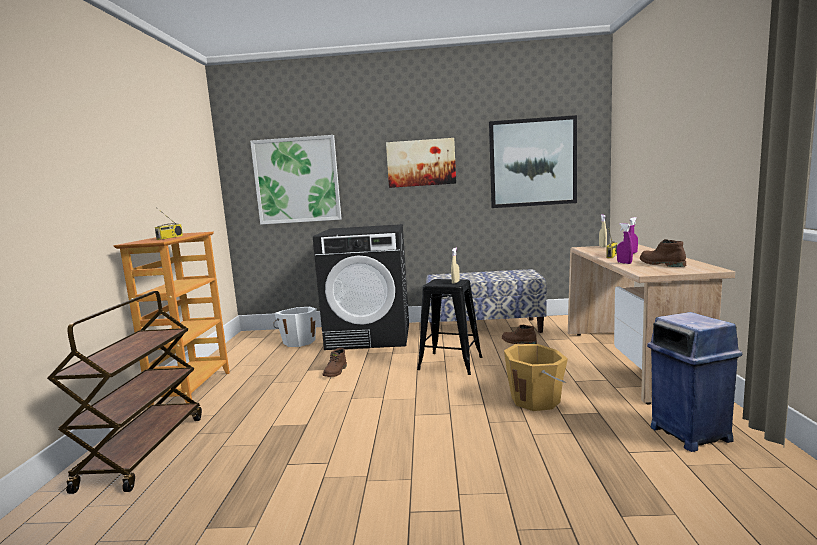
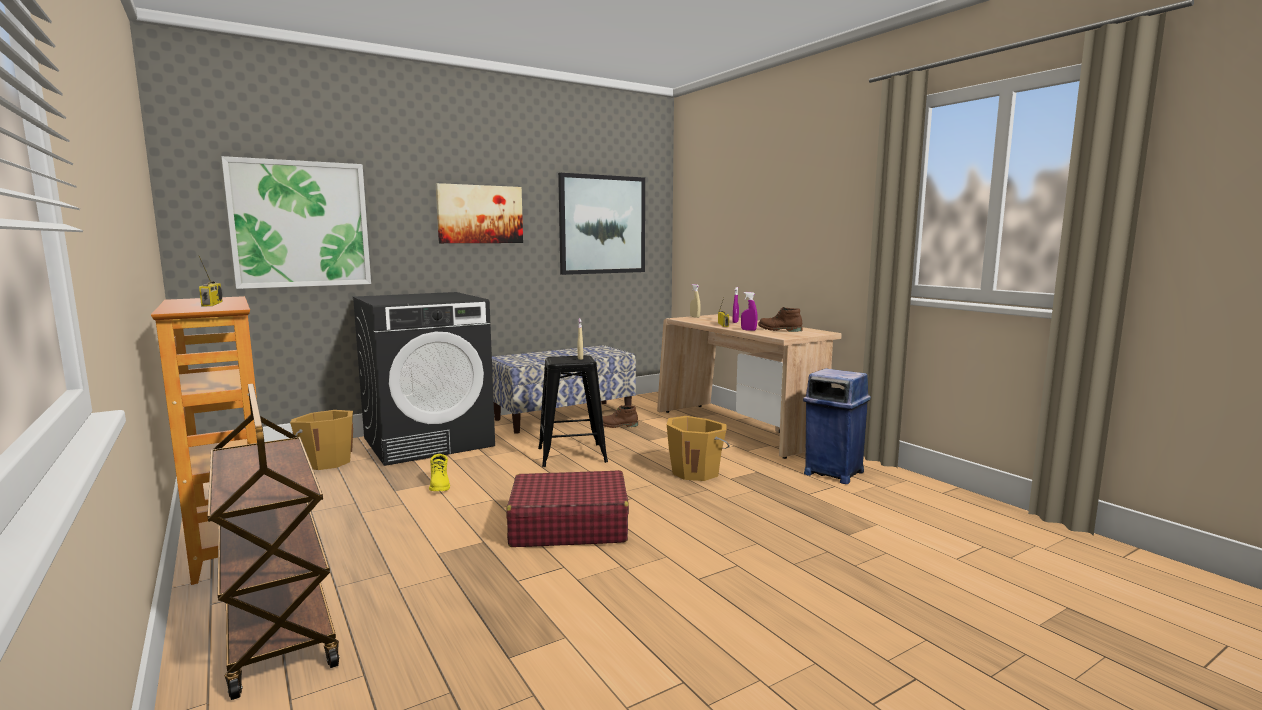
camera: 35 degrees left, 0 degrees up
white bucket [273,307,317,347] -> orange bucket [290,410,353,470]
brown boot [322,348,347,377] -> yellow boot [429,454,450,491]
none -> red suitcase [506,470,629,547]

